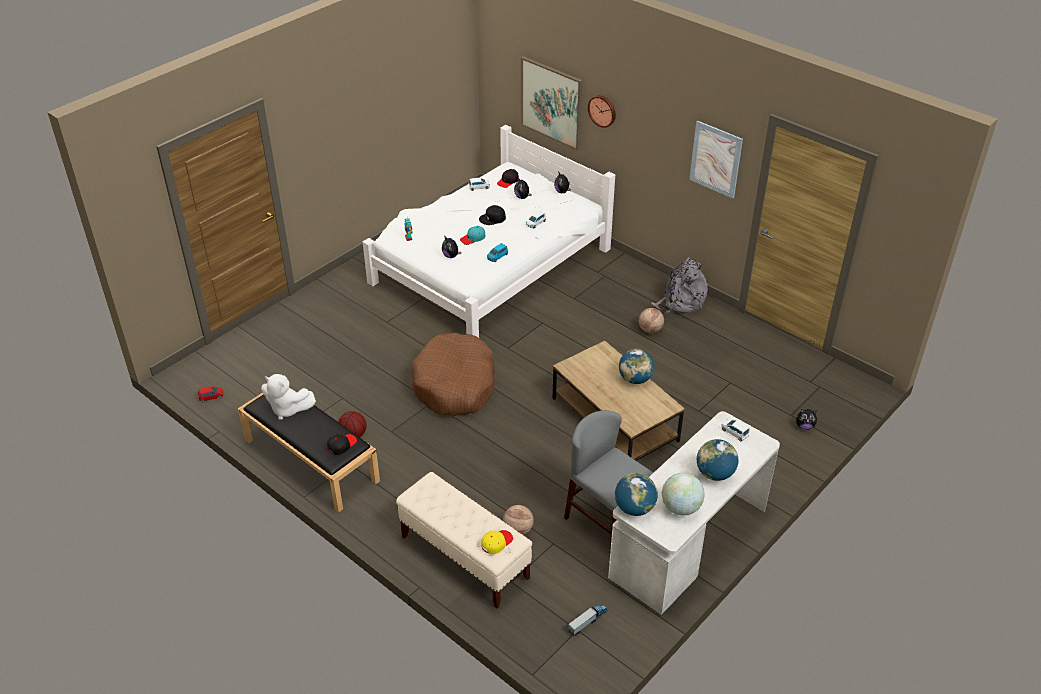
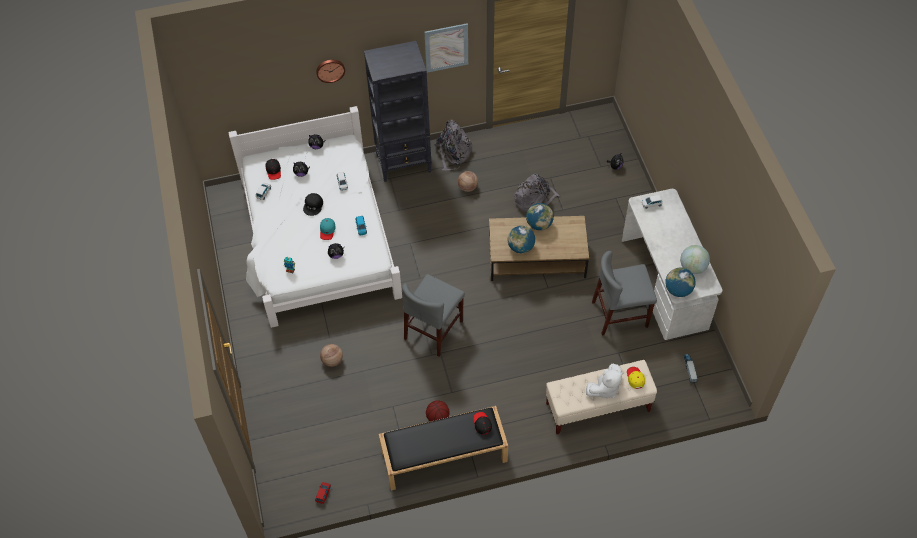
camera: 55 degrees left, 15 degrees up
white plush toy [261,374,316,420] -> white plush toy moved to [586,364,624,398]
brown dog bed [412,333,495,416] -> grey chair [402,274,465,357]
basketball [503,505,534,535] -> basketball moved to [320,344,343,367]
picture [521,56,582,150] -> none
globe [697,439,738,481] -> globe moved to [508,226,535,253]
none -> black bookcase [364,41,431,182]
none -> grey backpack [514,174,560,212]

